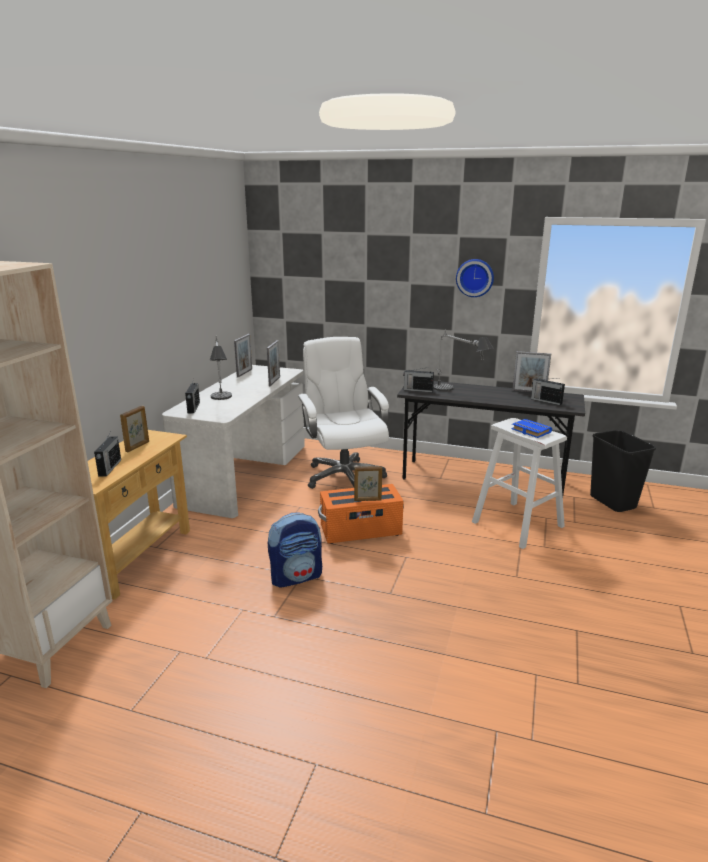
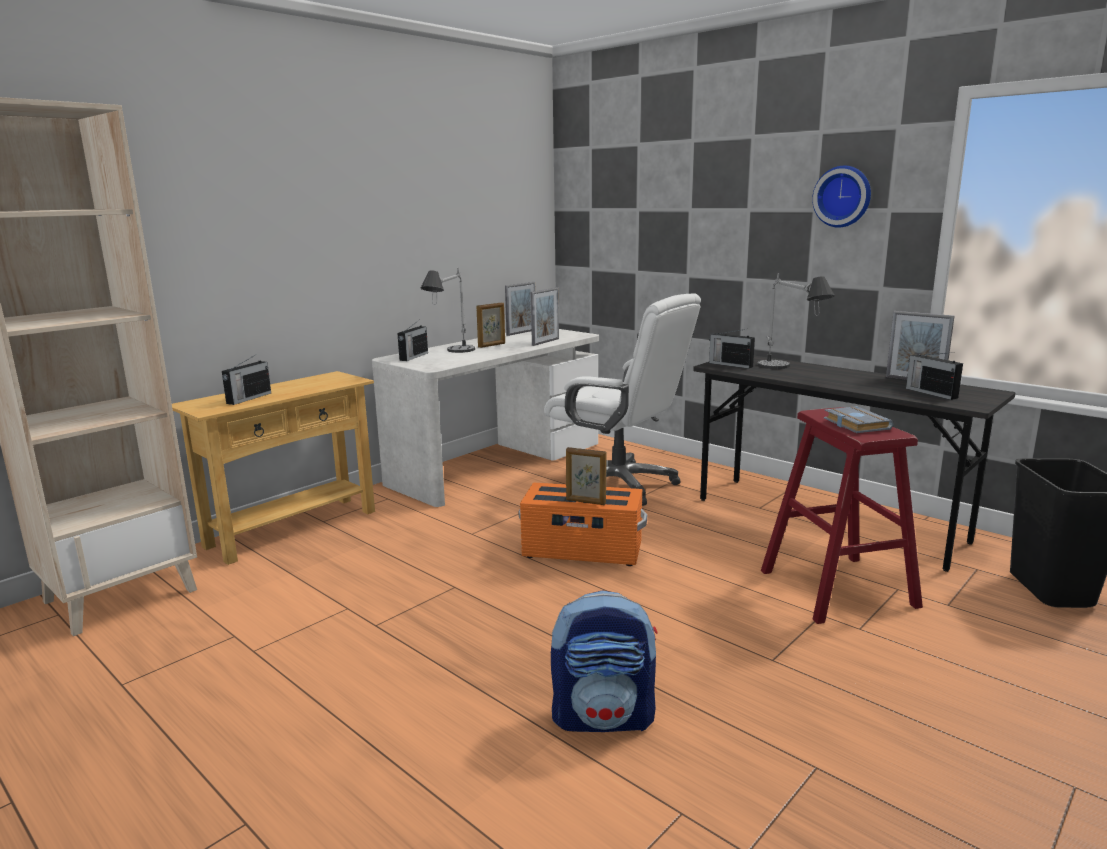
camera: 25 degrees right, 5 degrees down
picture frame [120,406,149,452] -> picture frame moved to [476,302,505,348]
backpack [268,512,322,587] -> backpack moved to [551,590,658,732]
white office chair [298,337,389,489] -> white office chair turned 120 degrees clockwise [544,293,701,506]
white stool [472,418,567,549] -> red stool [761,407,923,624]
blue book [511,419,552,438] -> grey book [824,406,894,433]

